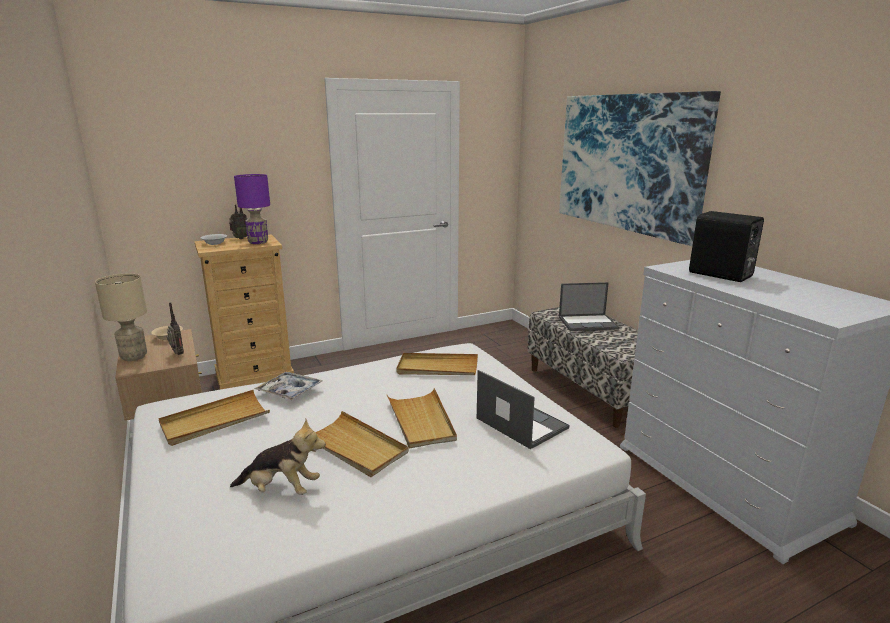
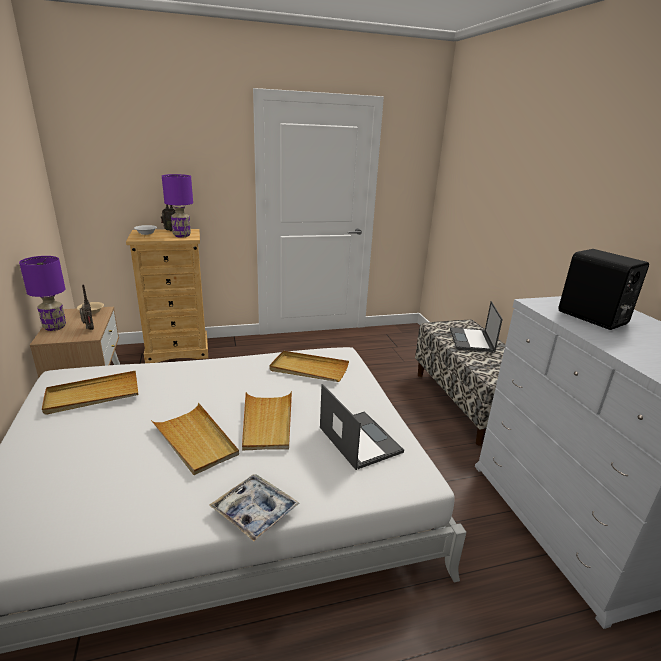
camera: 10 degrees right, 5 degrees up
beige table lamp [95,274,147,361] -> purple table lamp [19,256,66,331]
plush toy [230,419,326,495] -> none
tray [254,372,323,400] -> tray moved to [209,474,300,542]
picture [559,91,721,246] -> none
laptop [559,282,619,331] -> laptop turned 90 degrees clockwise [450,301,503,352]

